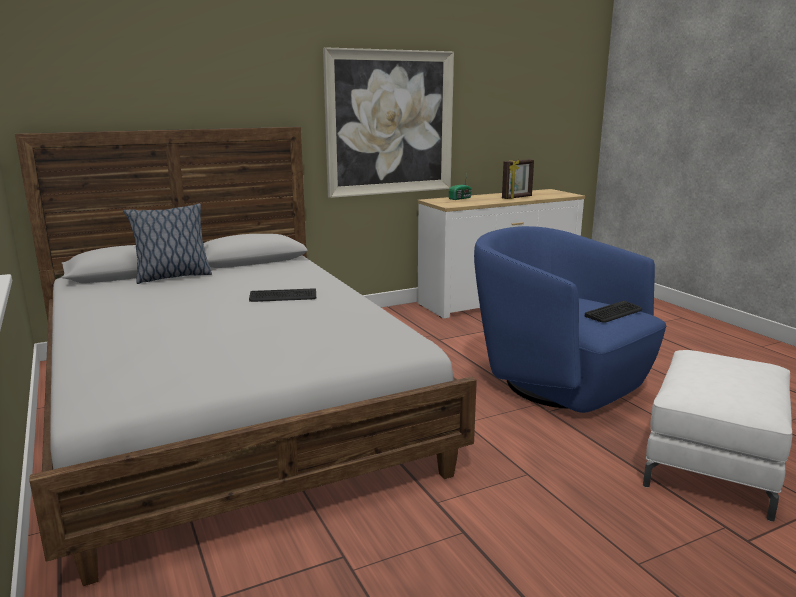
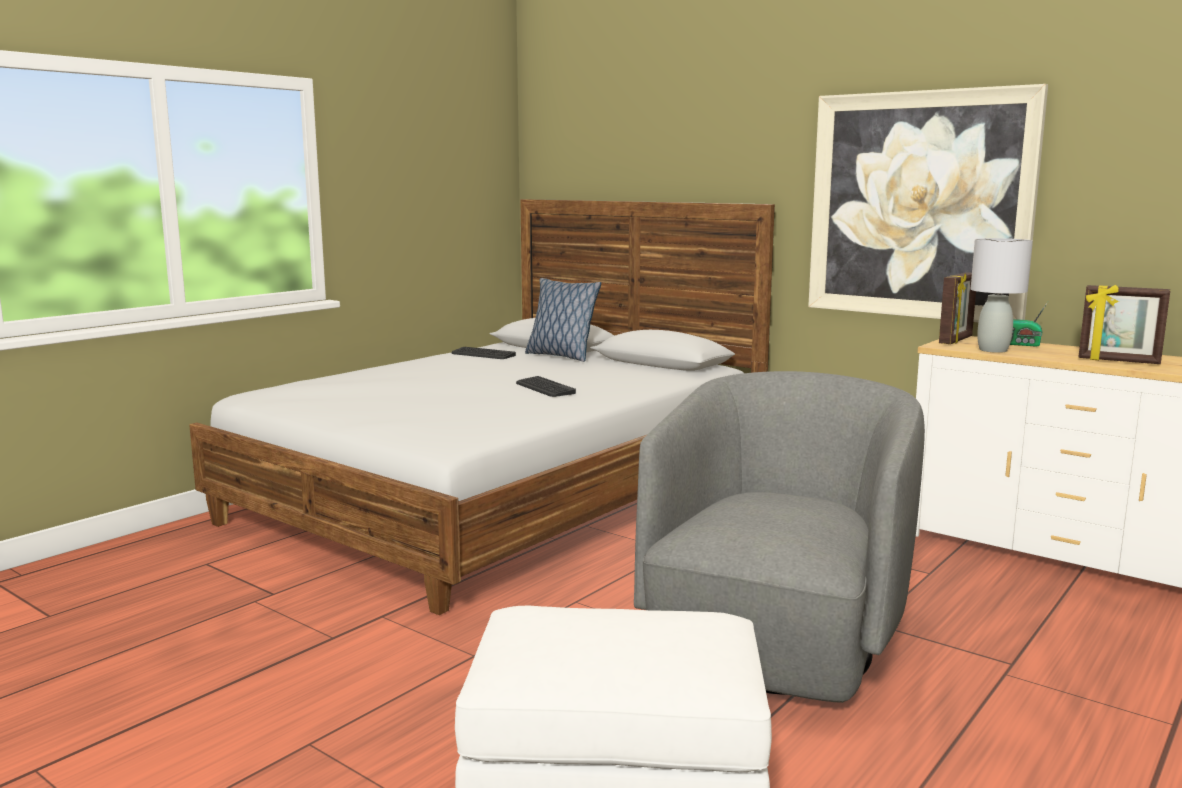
camera: 65 degrees right, 5 degrees down
blue armchair [474,226,666,413] -> grey armchair [634,371,925,703]
keyboard [585,301,642,323] -> keyboard moved to [451,347,516,359]
none -> picture frame [939,272,976,344]
none -> grey table lamp [971,238,1033,353]

